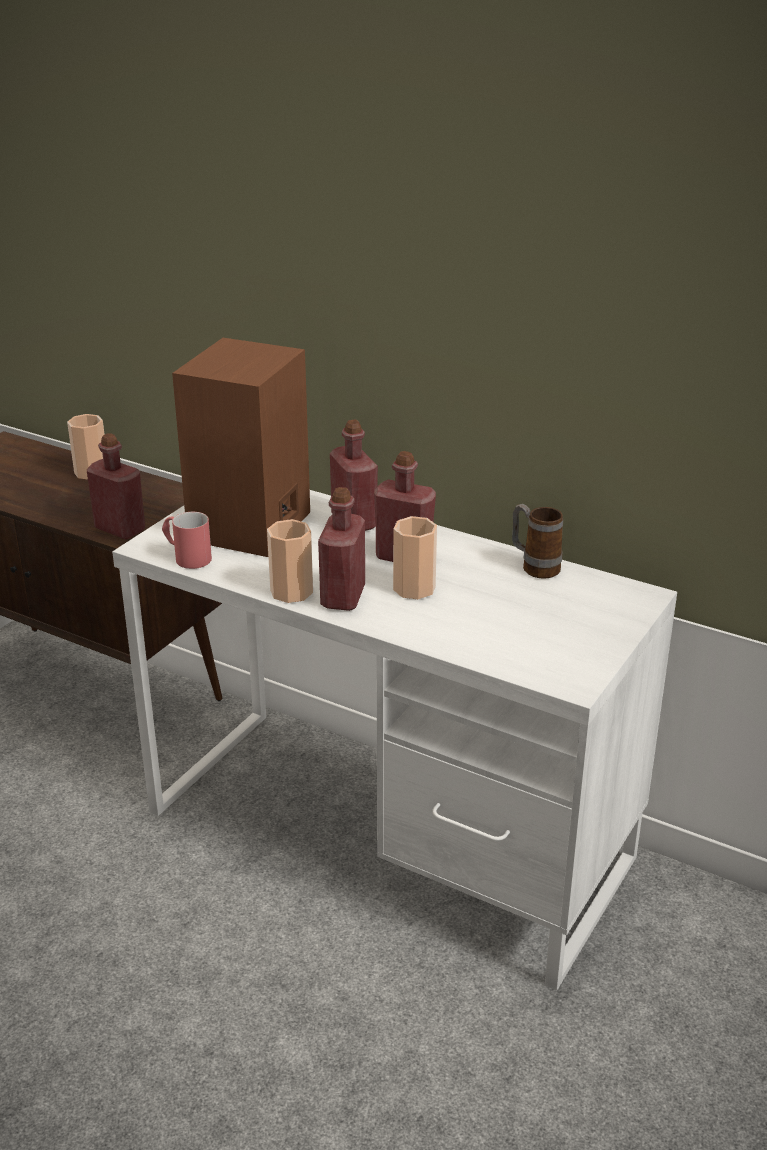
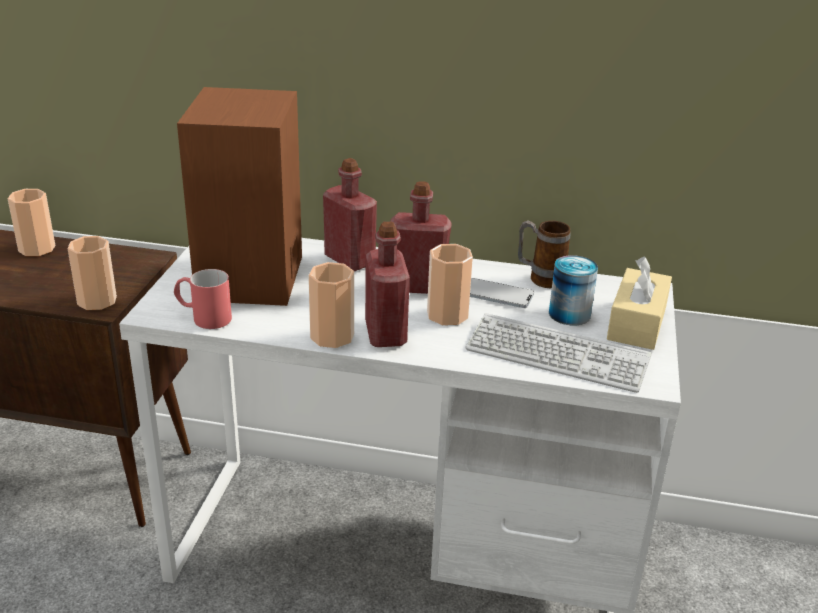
camera: 20 degrees left, 0 degrees up
red bottle [87,433,145,539] -> cup [68,236,117,310]
none -> keyboard [465,313,652,393]
none -> phone [470,278,534,308]
none -> can [549,255,598,325]
none -> beige tissue box [607,256,672,350]

